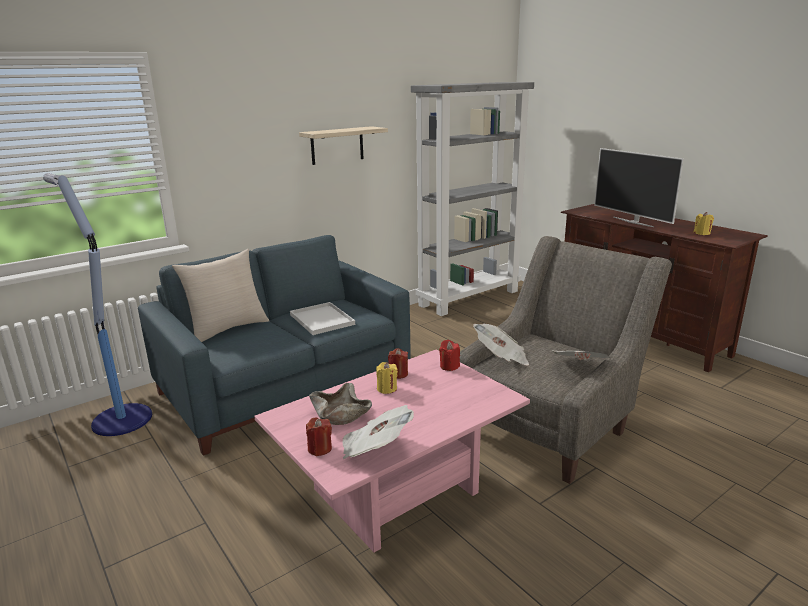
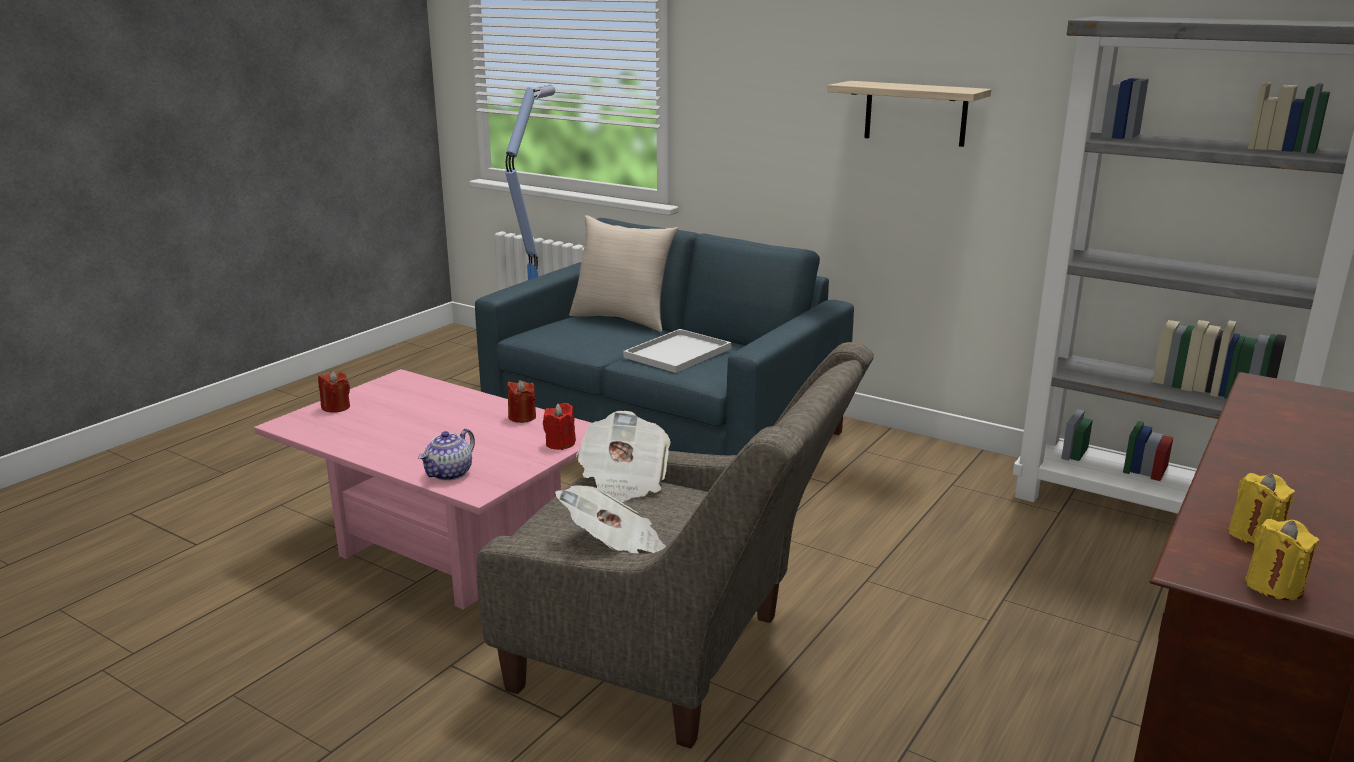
camera: 70 degrees right, 0 degrees up
beige bowl [309,383,372,425] -> none
newspaper [342,405,414,459] -> none
yellow candle [376,362,398,394] -> yellow candle moved to [1245,519,1319,600]
television [594,148,684,227] -> none
none -> teapot [418,429,475,481]

